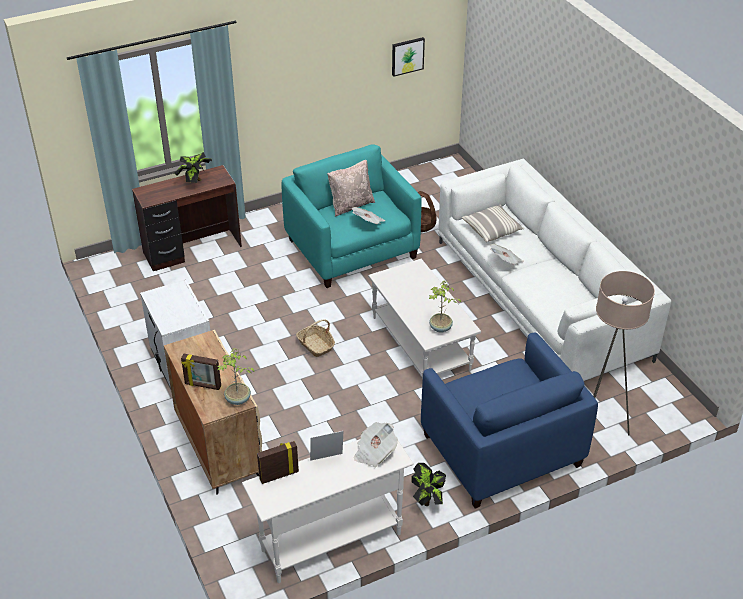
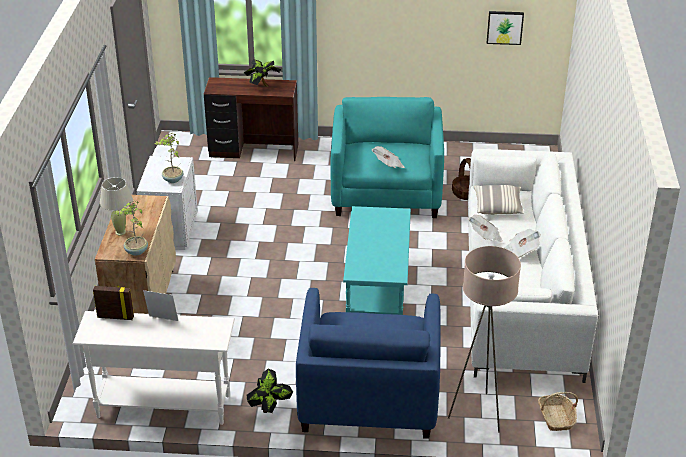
camera: 30 degrees right, 5 degrees down
picture frame [181,354,221,390] -> beige table lamp [100,177,133,235]
basket [296,319,335,357] -> basket moved to [538,392,578,431]
beige pillow [327,160,375,216] -> none
newspaper [354,422,398,467] -> newspaper moved to [504,229,541,258]
white coffee table [368,259,481,379] -> turquoise coffee table [343,206,411,315]
potted plant [429,280,461,333] -> potted plant moved to [154,133,183,183]

